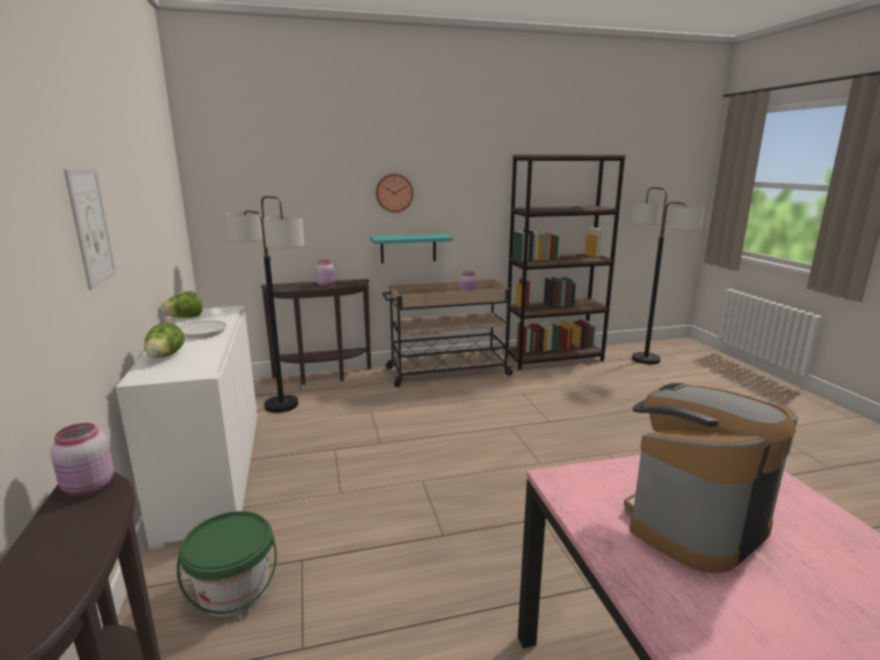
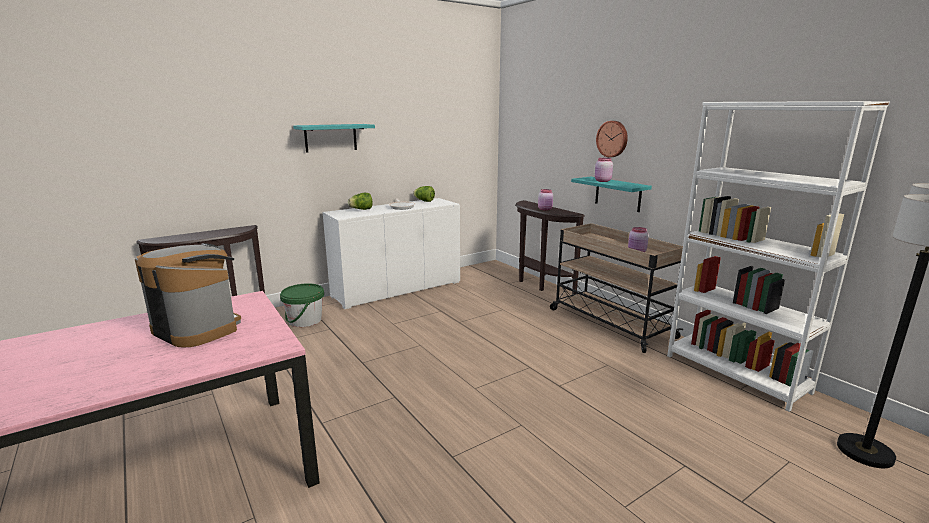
camera: 70 degrees right, 0 degrees up
pink jar [50,423,114,496] -> pink jar moved to [595,158,613,182]
picture [64,168,117,290] -> turquoise shelf [293,124,375,153]
floor lamp [225,196,304,413] -> none
brown bookcase [507,155,626,370] -> white bookcase [667,101,890,412]

